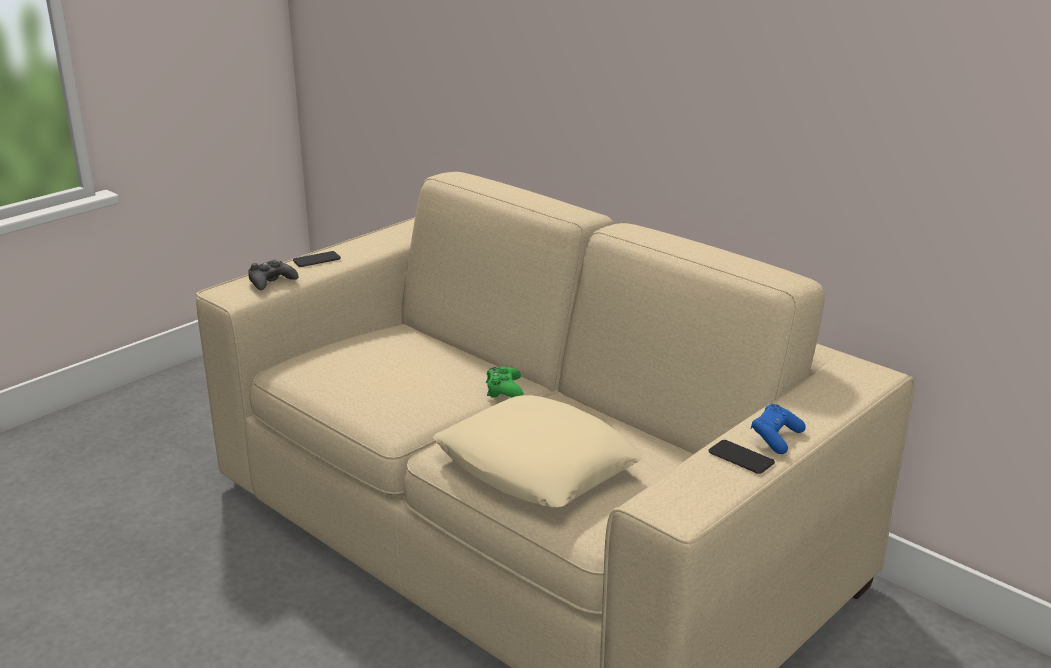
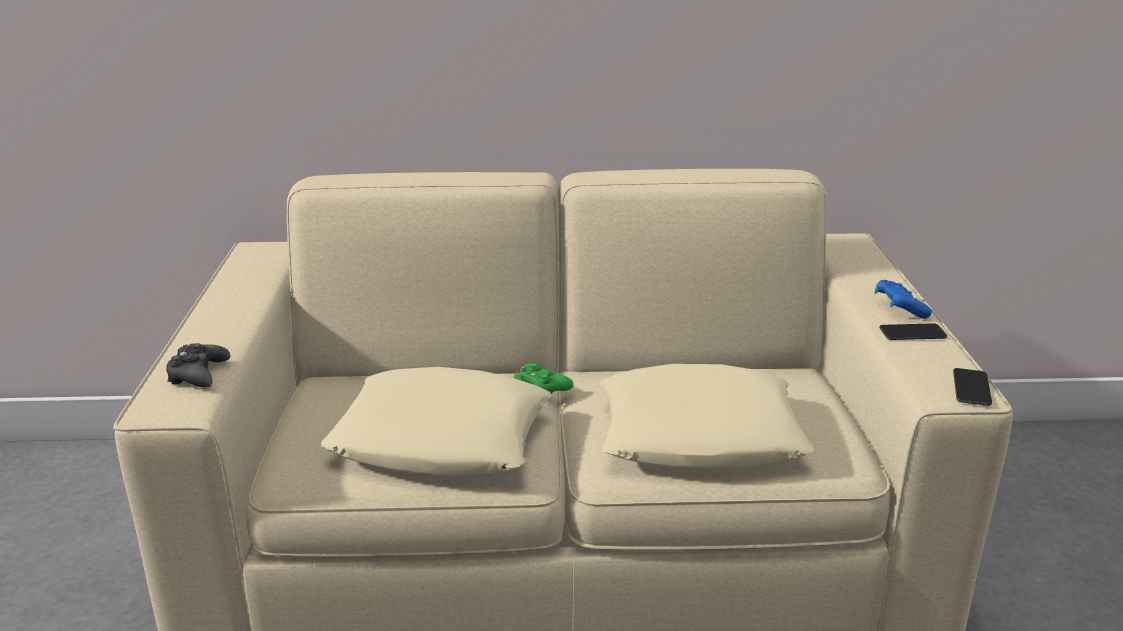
camera: 45 degrees left, 0 degrees up
phone [293,251,341,267] -> phone moved to [953,368,992,406]
none -> beige pillow [321,367,552,476]

